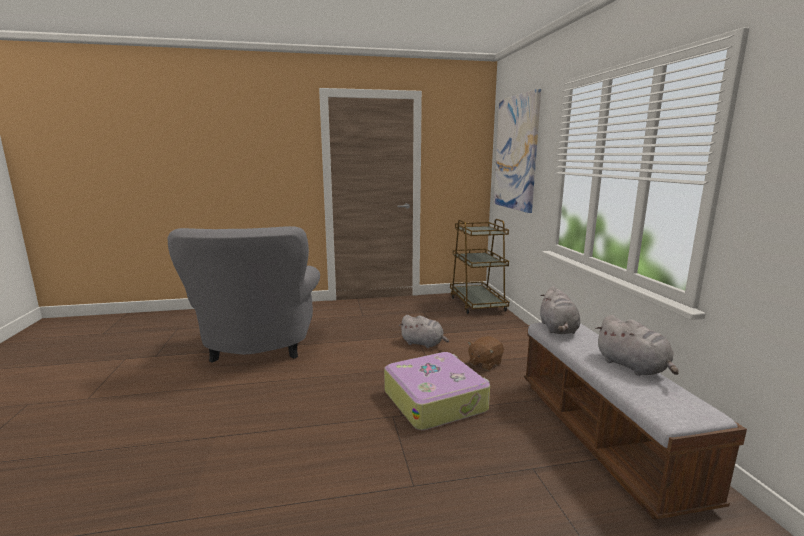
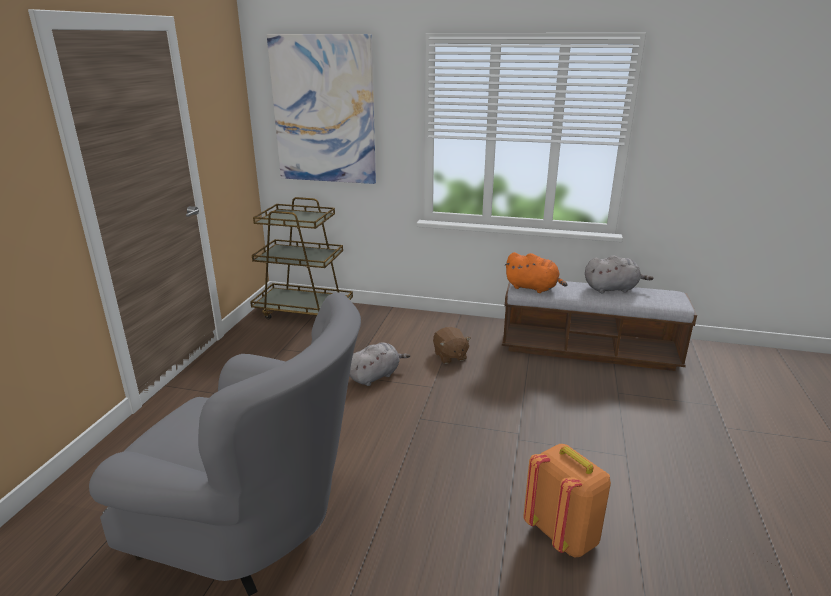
camera: 65 degrees left, 10 degrees up
suitcase [384,352,490,430] -> none
grey plush toy [540,286,580,334] -> orange plush toy [505,252,567,293]
none -> orange backpack [523,444,611,558]

